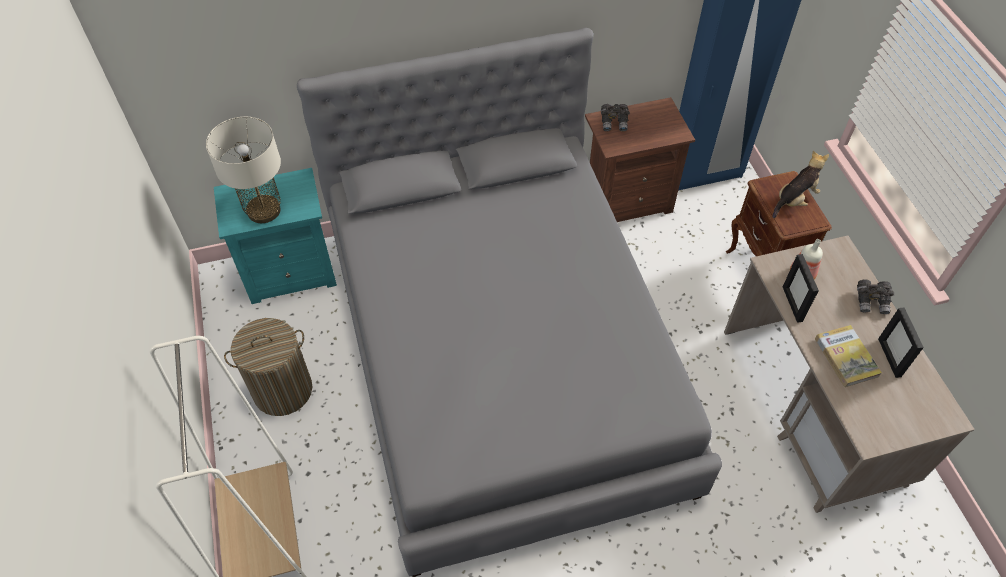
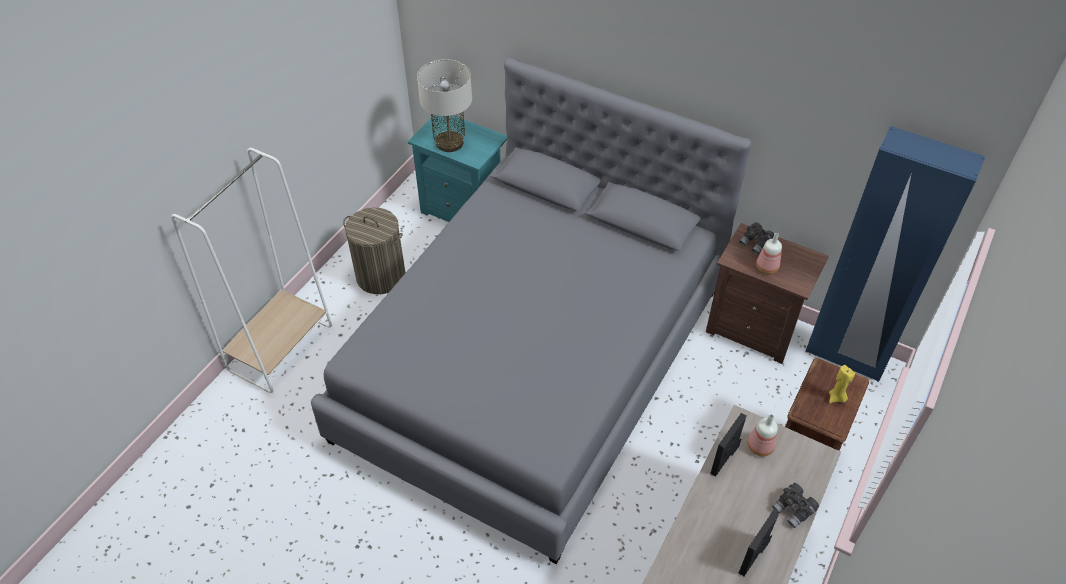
camera: 45 degrees right, 5 degrees down
plush toy [772,151,829,218] -> yellow candle [829,365,855,404]
book [815,325,882,387] -> none
none -> bottle [756,233,782,274]

